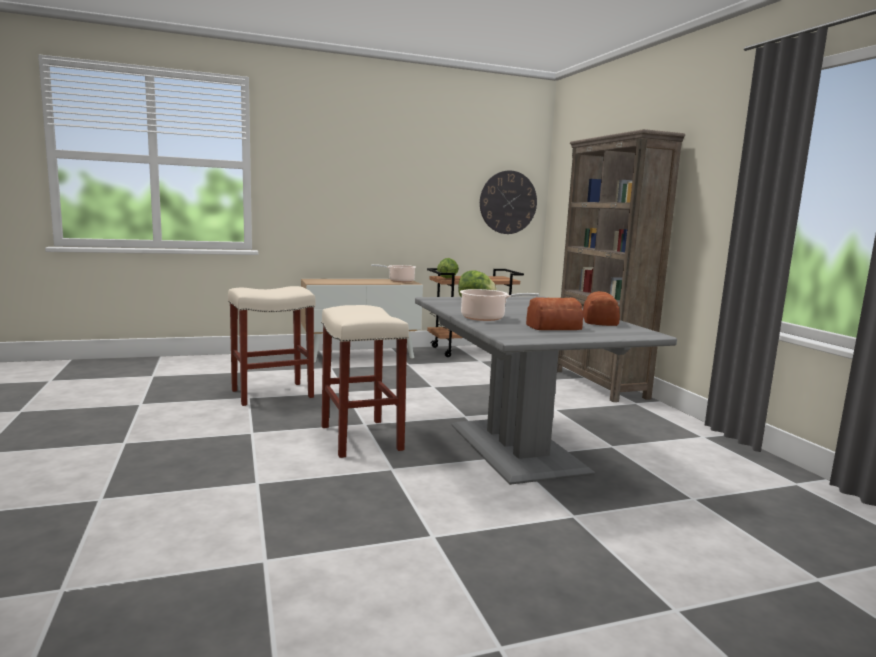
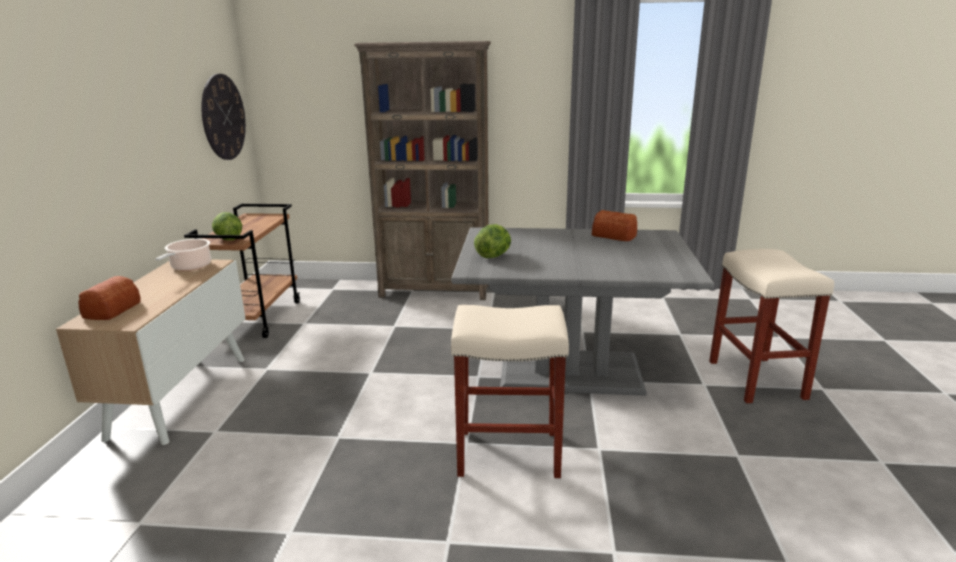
camera: 65 degrees left, 10 degrees up
beige stool [228,286,315,406] -> beige stool moved to [709,249,834,403]
cooking pot [460,289,539,321] -> none
bread [526,297,583,330] -> bread moved to [78,276,141,320]

